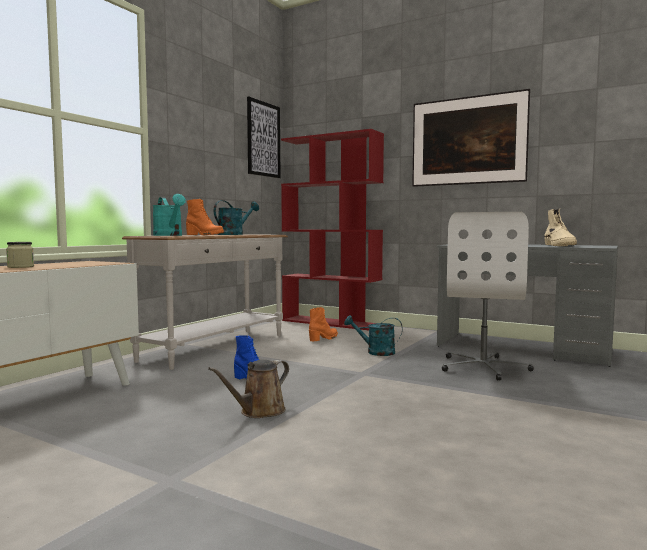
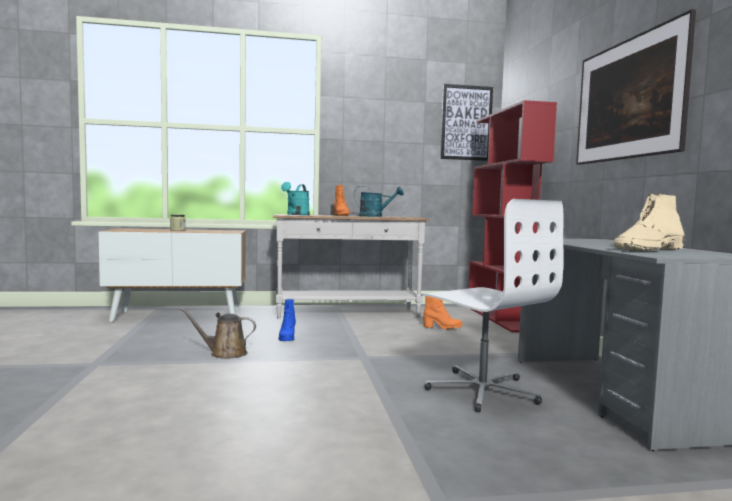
camera: 50 degrees right, 0 degrees up
turquoise watering can [344,315,403,356] -> none
white office chair [442,212,534,381] -> white office chair turned 105 degrees counterclockwise [421,199,563,412]

